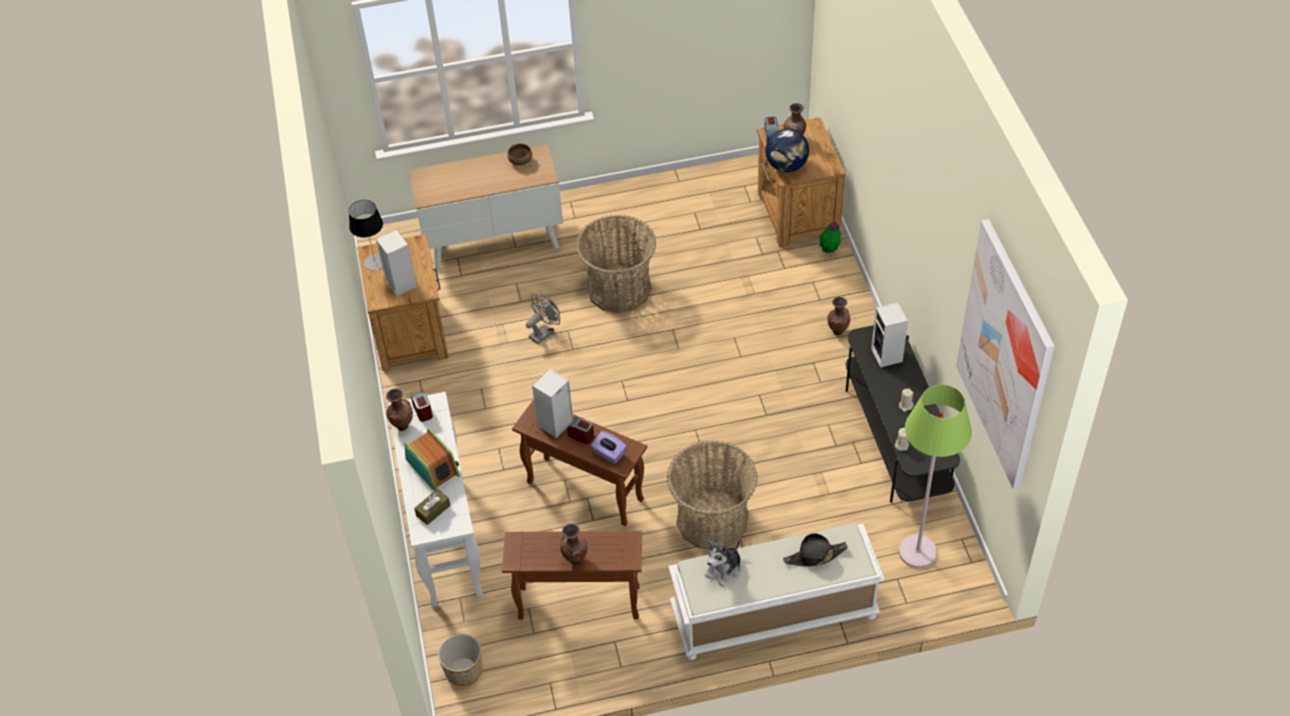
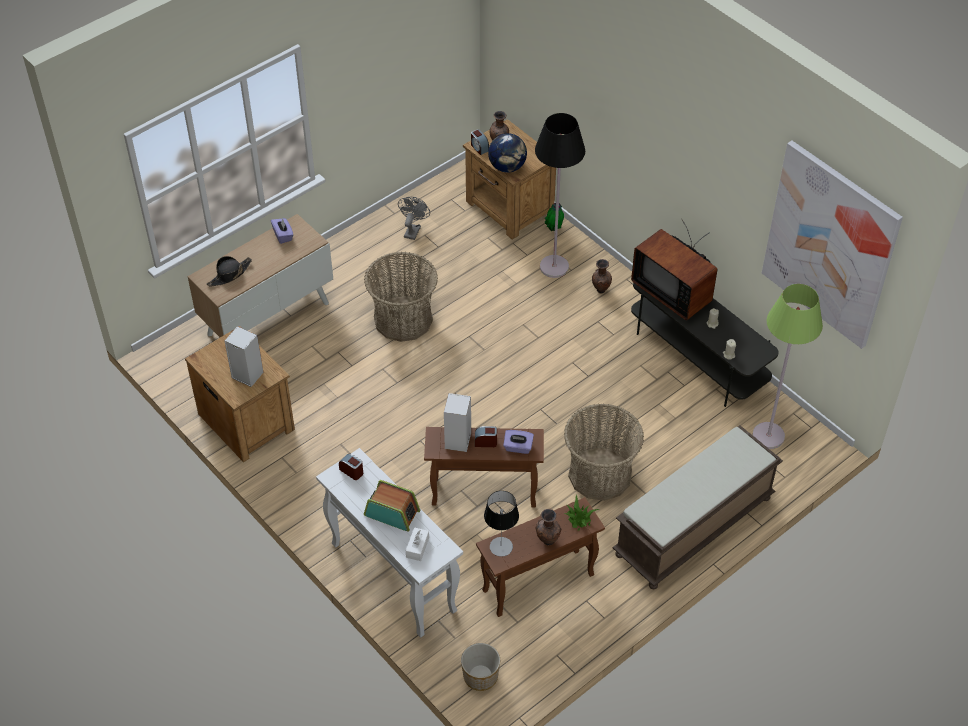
camera: 30 degrees left, 0 degrees up
table lamp [349,200,383,271] -> table lamp moved to [484,491,519,557]
brown vase [386,389,413,431] -> none
brown tissue box [414,489,451,525] -> white tissue box [406,527,429,561]
brown bowl [508,144,532,166] -> purple tissue box [271,218,293,244]
grey fan [526,294,560,344] -> grey fan moved to [398,197,430,240]
white bench [668,523,885,660] -> brown bench [612,425,783,589]
plush toy [705,539,741,587] -> none
black hat [783,533,848,566] -> black hat moved to [207,256,252,286]
speaker [871,302,908,368] -> television [631,218,717,320]
none -> black floor lamp [535,113,585,278]
none -> potted plant [565,495,599,531]

